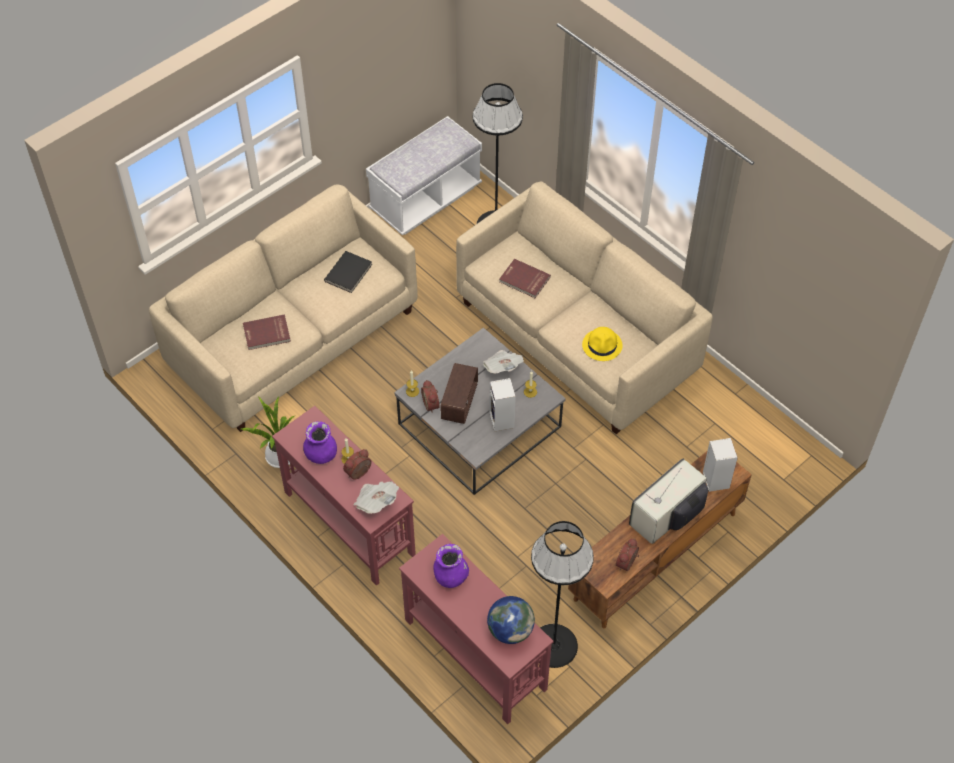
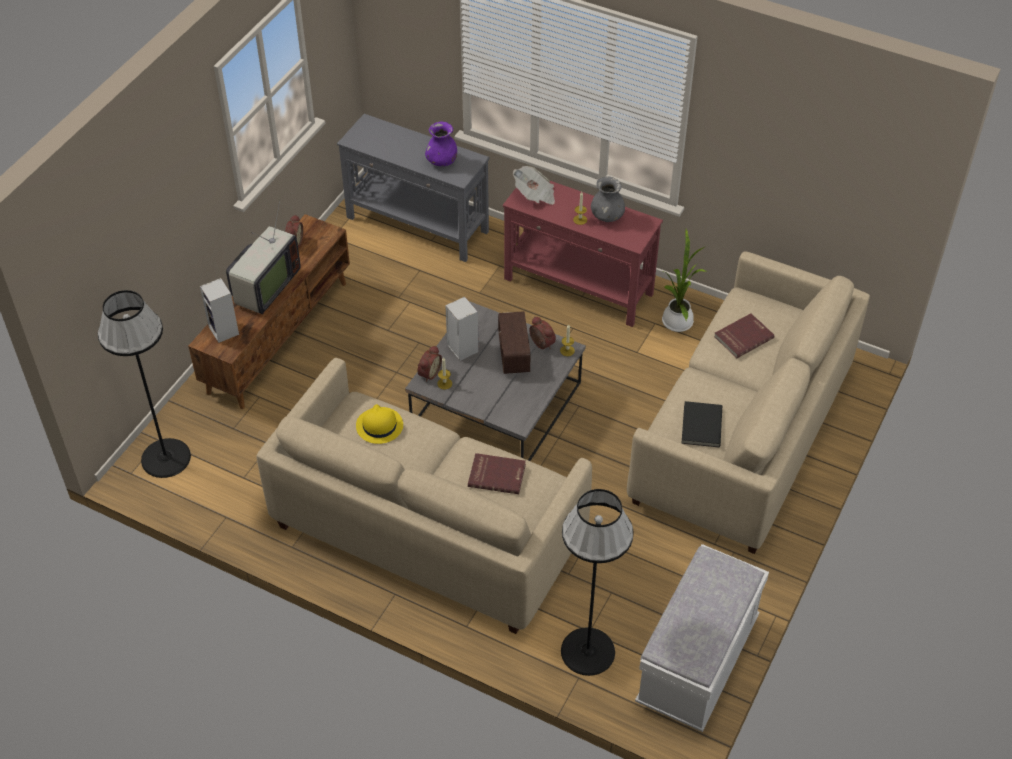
camera: 160 degrees right, 5 degrees down
purple vase [303,421,337,464] -> grey vase [591,176,625,222]
alarm clock [343,449,372,480] -> alarm clock moved to [418,345,442,382]
red console table [399,534,554,724] -> grey console table [337,114,490,262]
newspaper [483,350,524,373] -> none
globe [487,596,535,644] -> none
black floor lamp [531,521,594,668] -> black floor lamp moved to [98,290,191,478]

